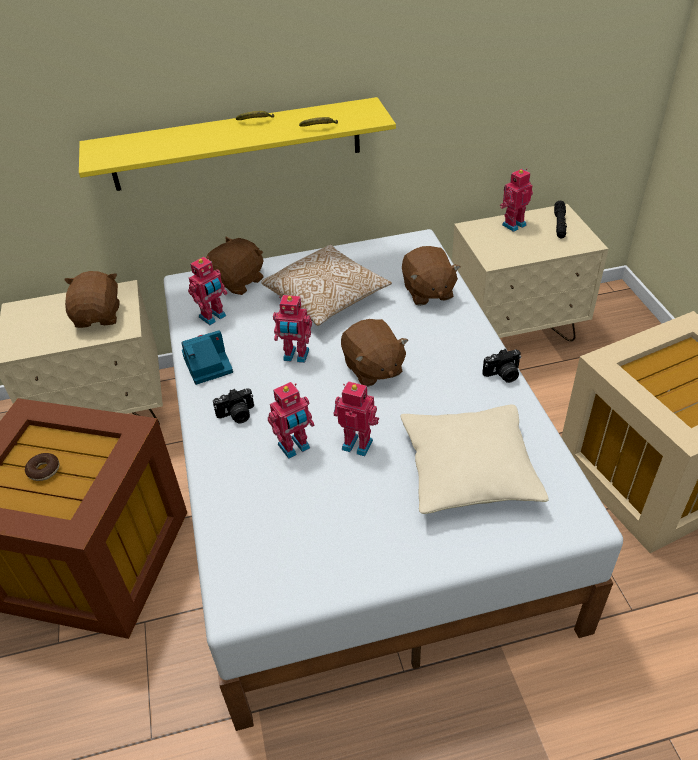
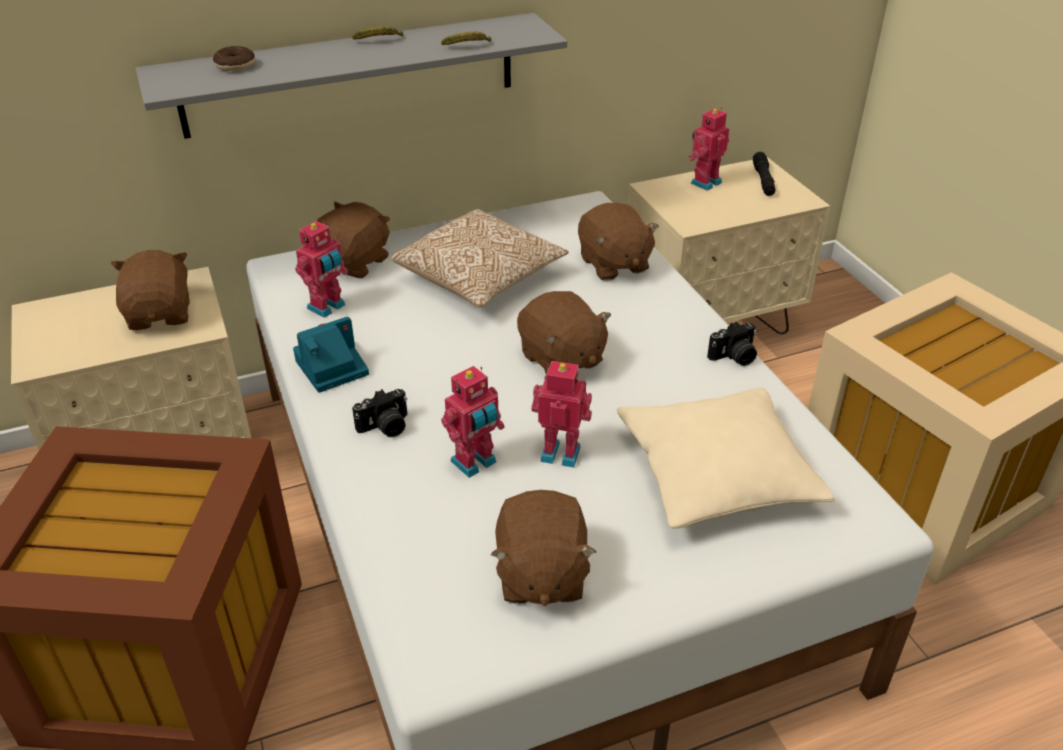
camera: 10 degrees left, 5 degrees down
donut [25,453,59,481] -> donut moved to [213,46,255,71]
yellow shelf [79,97,396,191] -> grey shelf [135,13,567,139]
toy robot [273,295,312,363] -> none
none -> brown plush toy [491,490,596,606]

